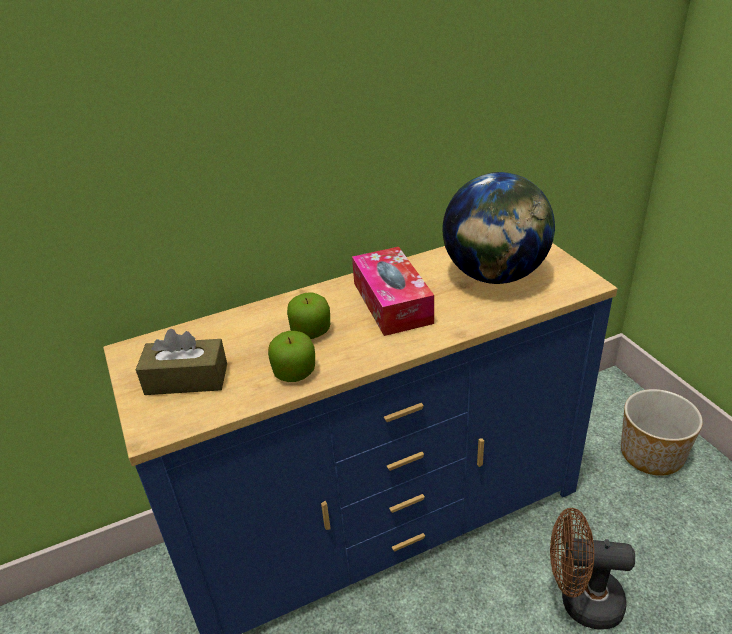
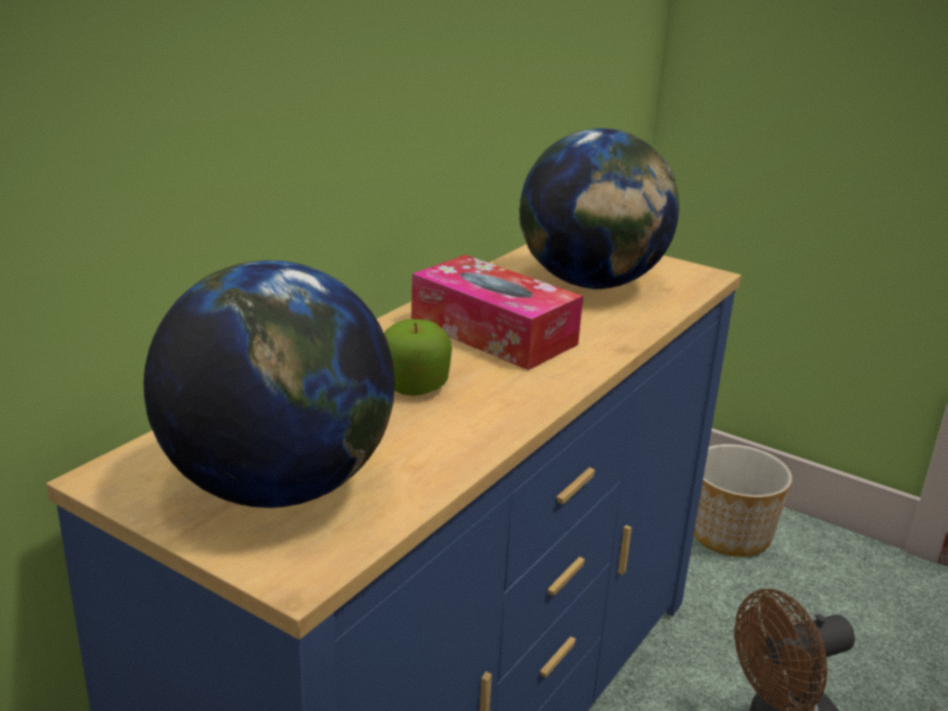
camera: 35 degrees left, 10 degrees down
brown tissue box [136,329,227,395] -> globe [143,260,395,508]
apple [268,331,315,382] -> none

